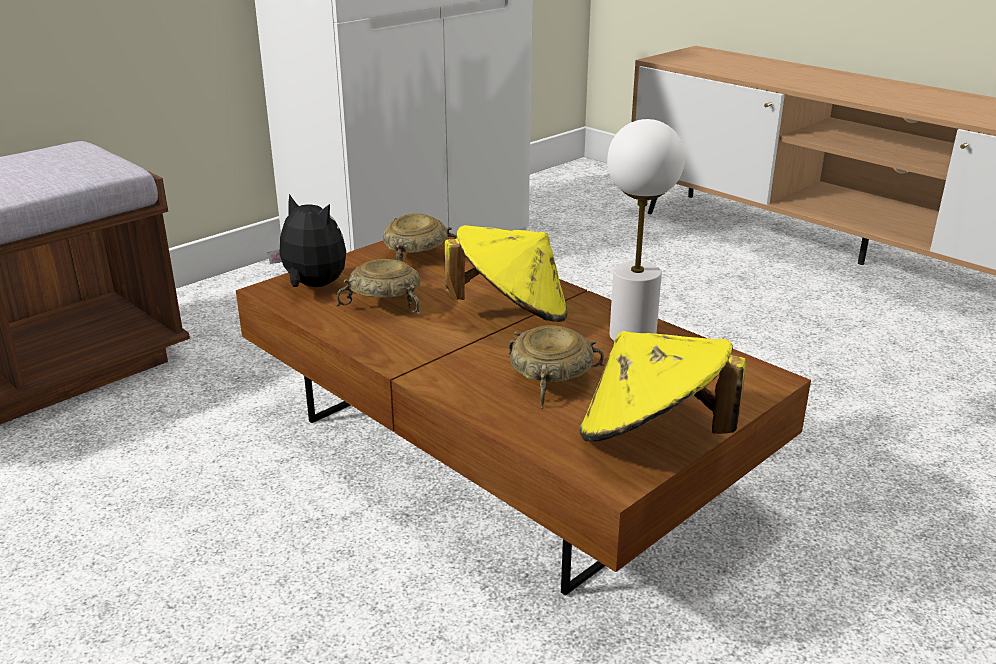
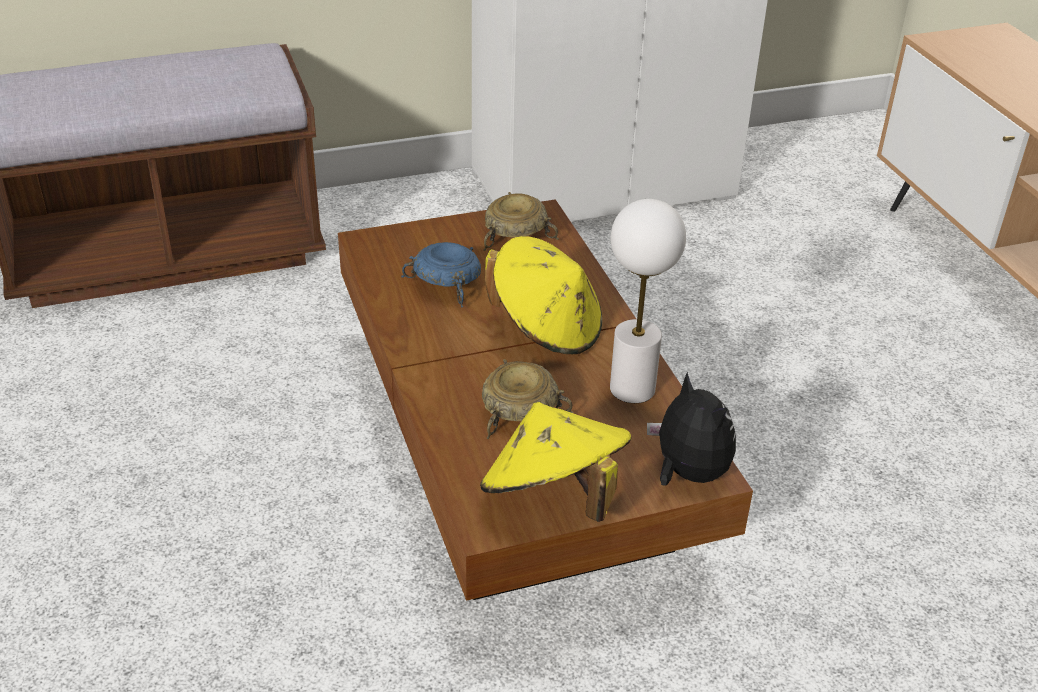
camera: 25 degrees right, 10 degrees up
plush toy [267,194,346,287] -> plush toy moved to [647,372,736,486]
beige bowl [336,259,421,315] -> blue bowl [401,242,481,308]

